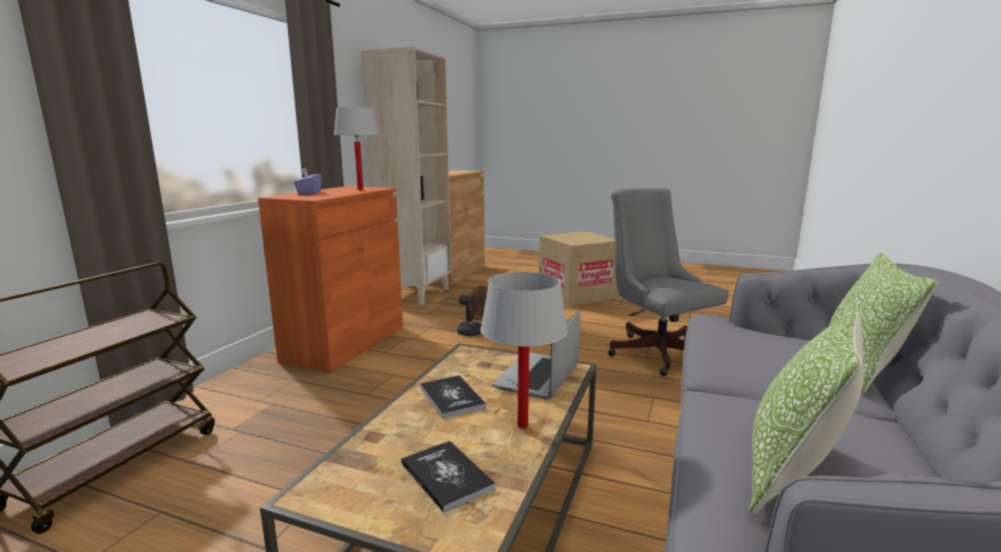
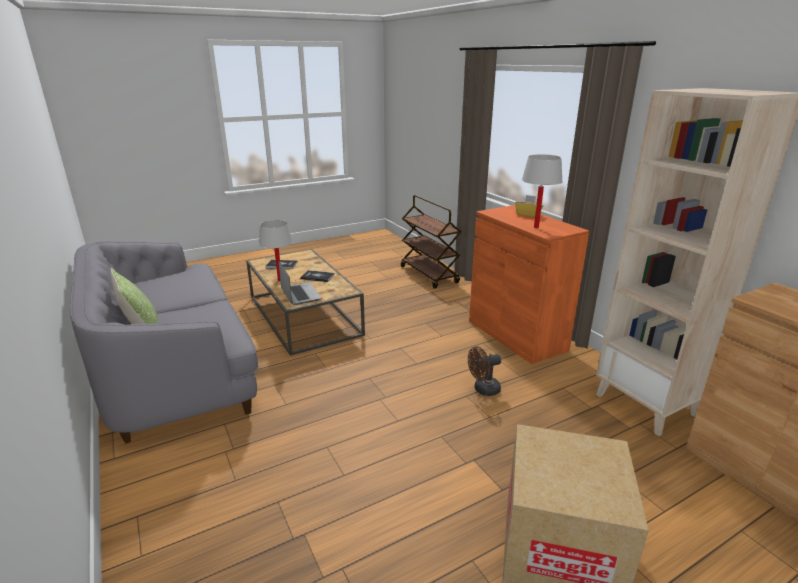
camera: 130 degrees right, 10 degrees up
purple tissue box [294,168,321,194] -> yellow tissue box [515,195,543,217]
grey office chair [608,188,729,376] -> none
pillow [749,304,864,515] -> none

